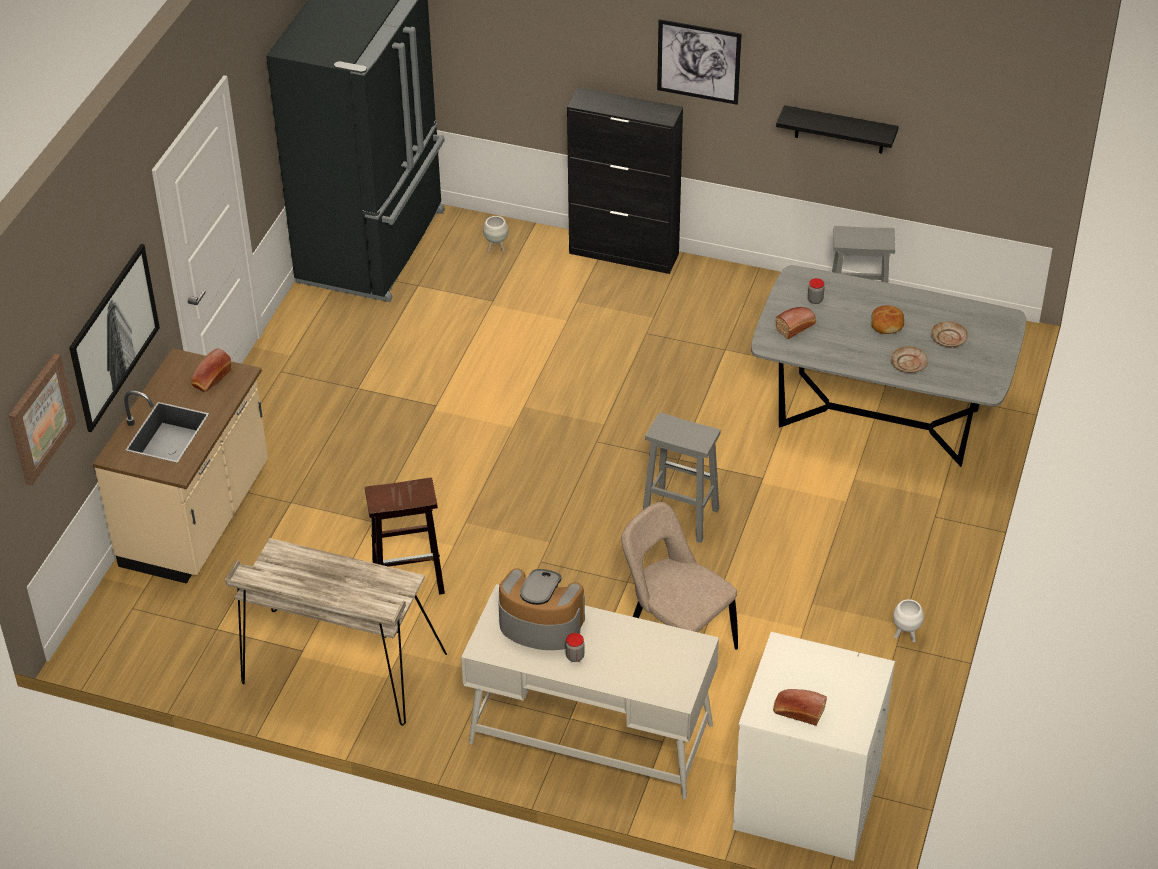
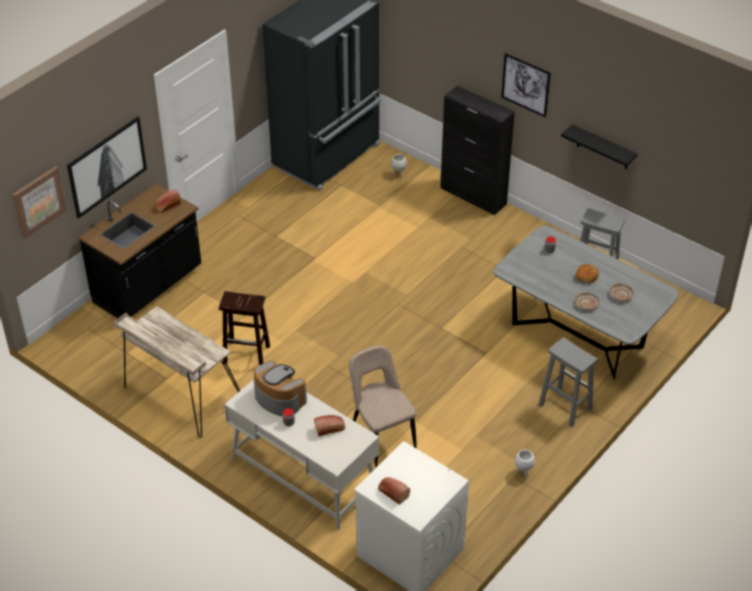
camera: 20 degrees right, 0 degrees up
beige counter [93,348,268,584] -> black counter [78,184,201,318]
grey stool [643,412,721,543] -> grey stool moved to [539,337,598,427]
bread [776,307,816,339] -> bread moved to [314,415,345,436]

